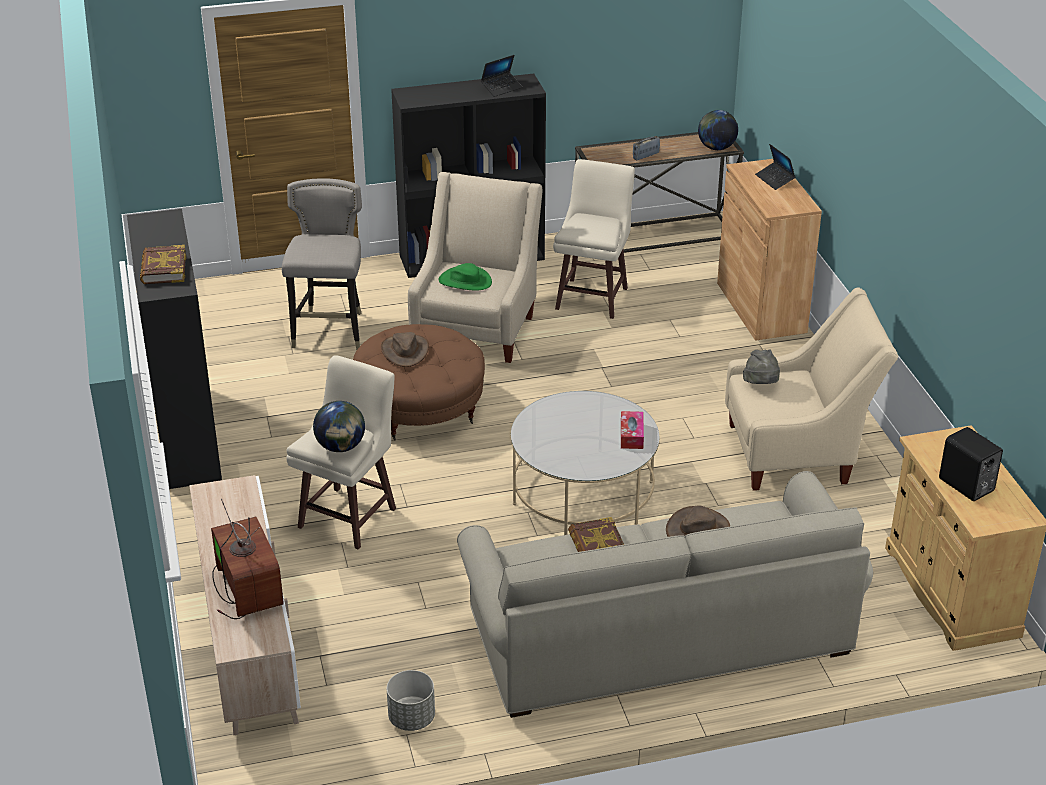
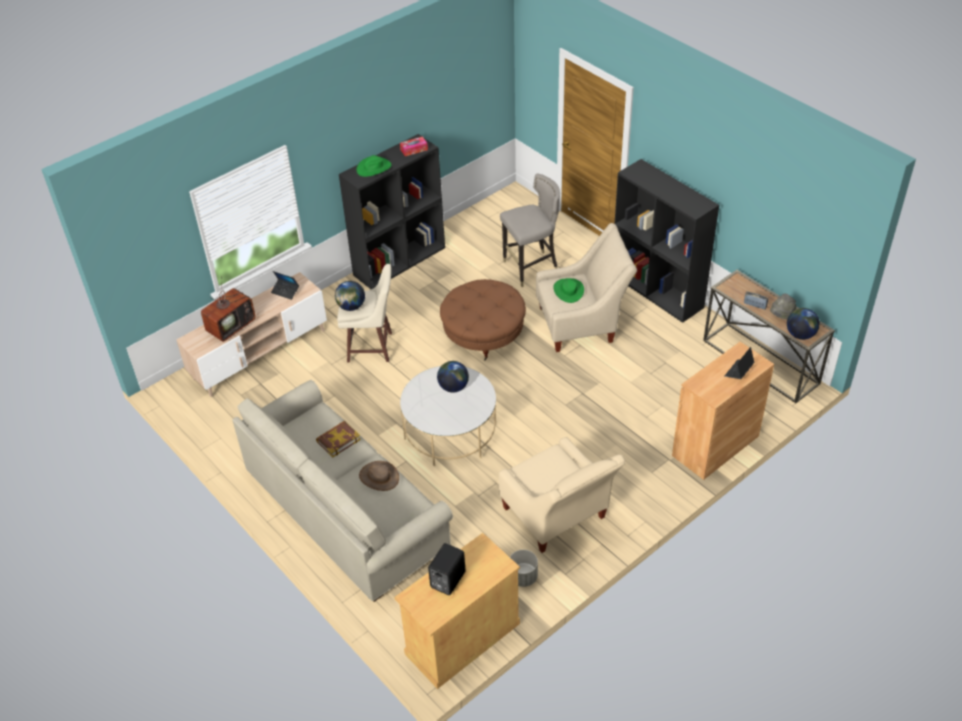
camera: 65 degrees right, 10 degrees up
book [140,245,187,284] -> green hat [356,155,391,177]
brown hat [381,332,429,367] -> none
grey planter [387,670,435,731] -> grey planter moved to [510,550,538,587]
laptop [481,55,522,97] -> laptop moved to [271,271,299,300]
beige stool [553,159,635,319] -> none
tissue box [621,411,644,449] -> tissue box moved to [400,136,428,156]
grey hat [743,349,780,384] -> grey hat moved to [770,293,796,319]
none -> globe [437,361,469,393]

